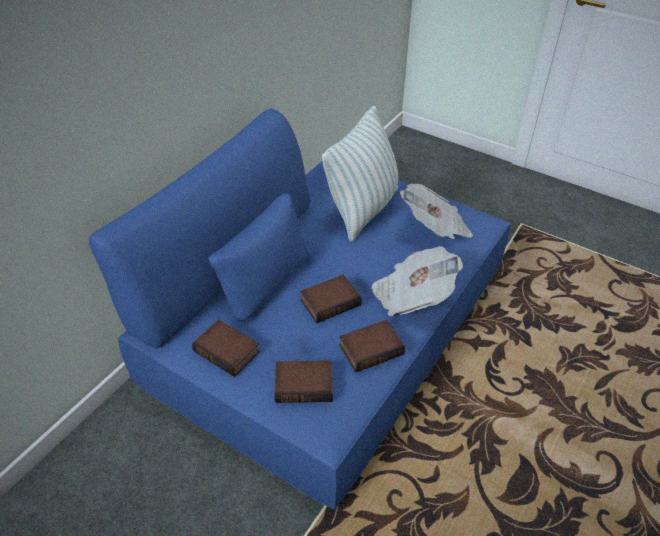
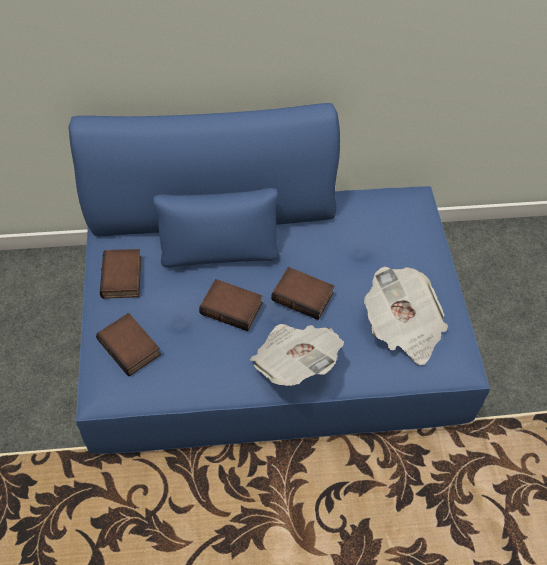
camera: 50 degrees right, 10 degrees up
pillow [322,106,398,242] -> none
book [339,320,405,372] -> book moved to [271,267,334,320]

